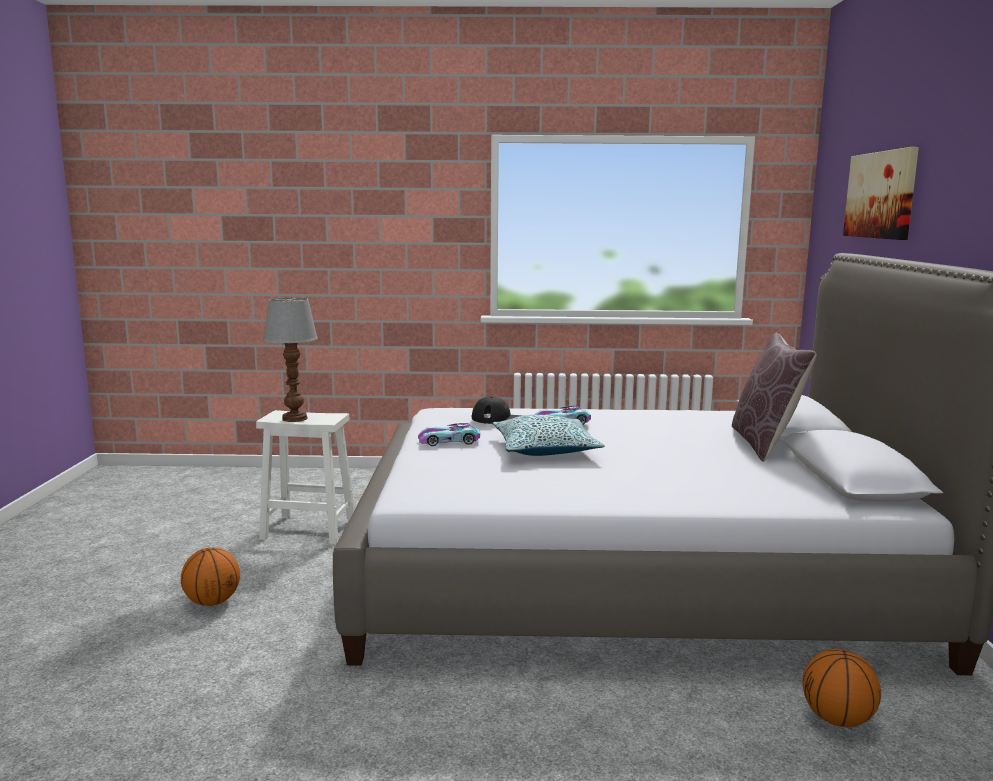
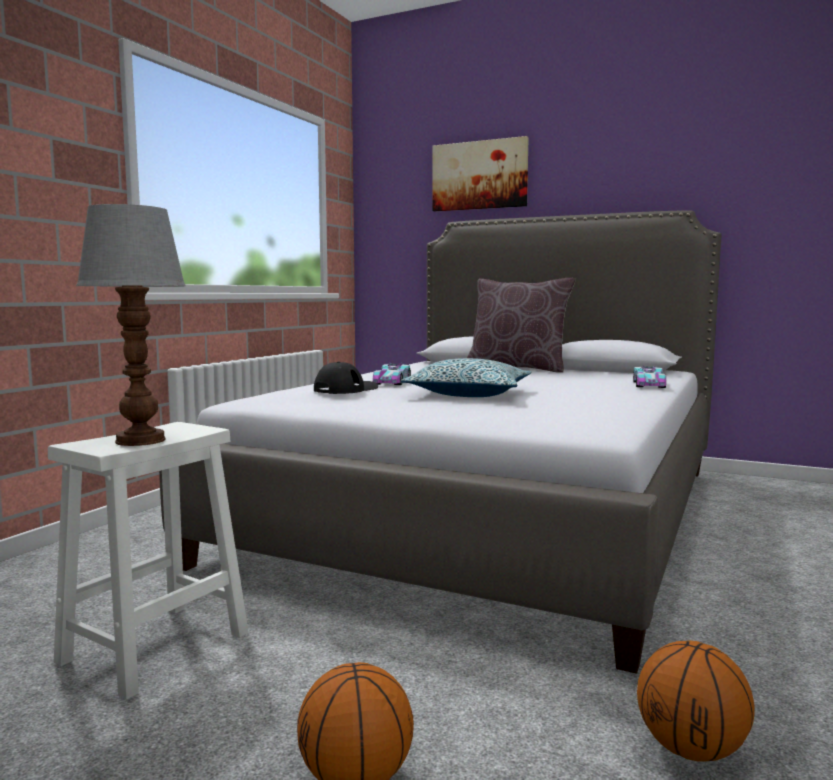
camera: 65 degrees left, 5 degrees down
toy car [418,423,480,446] -> toy car moved to [633,365,666,388]
basketball [802,649,881,727] -> basketball moved to [637,640,754,762]

